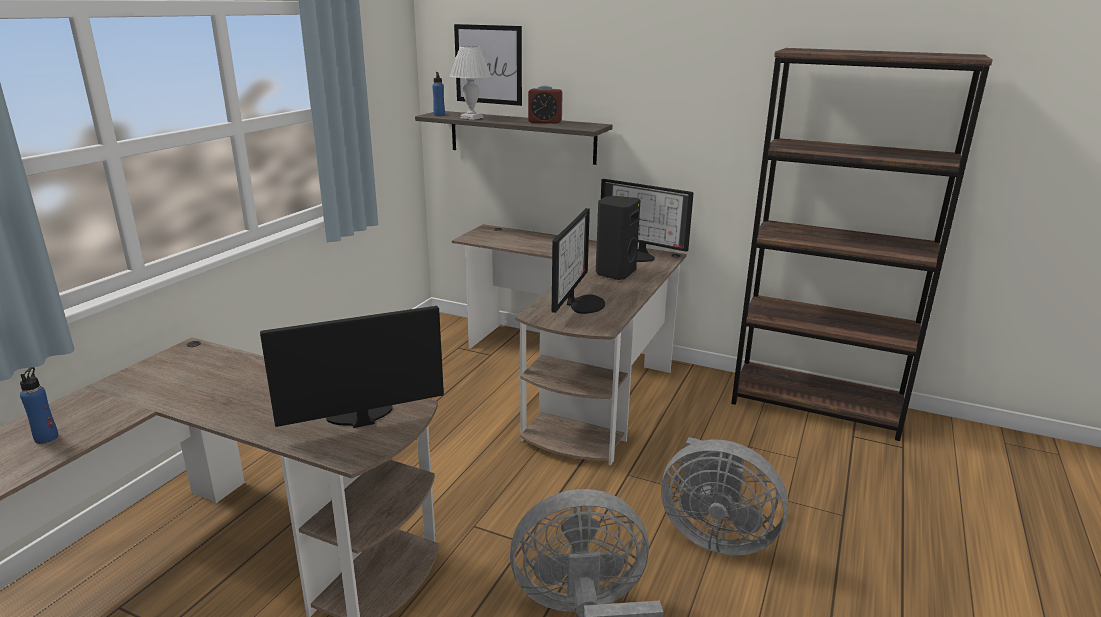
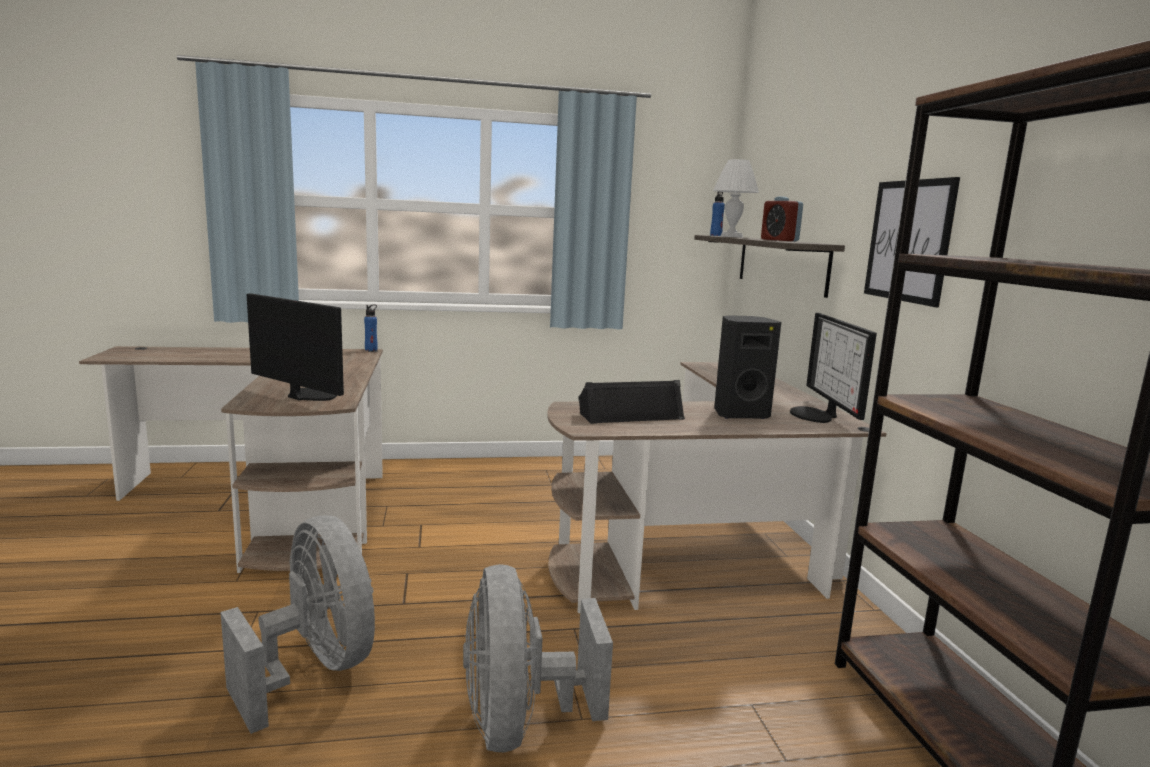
camera: 55 degrees right, 10 degrees down
blue bottle [20,367,58,444] -> blue bottle moved to [364,304,378,351]
picture [454,24,522,106] -> picture moved to [864,177,960,307]
monitor [552,208,605,314] -> black speaker [578,380,685,424]

